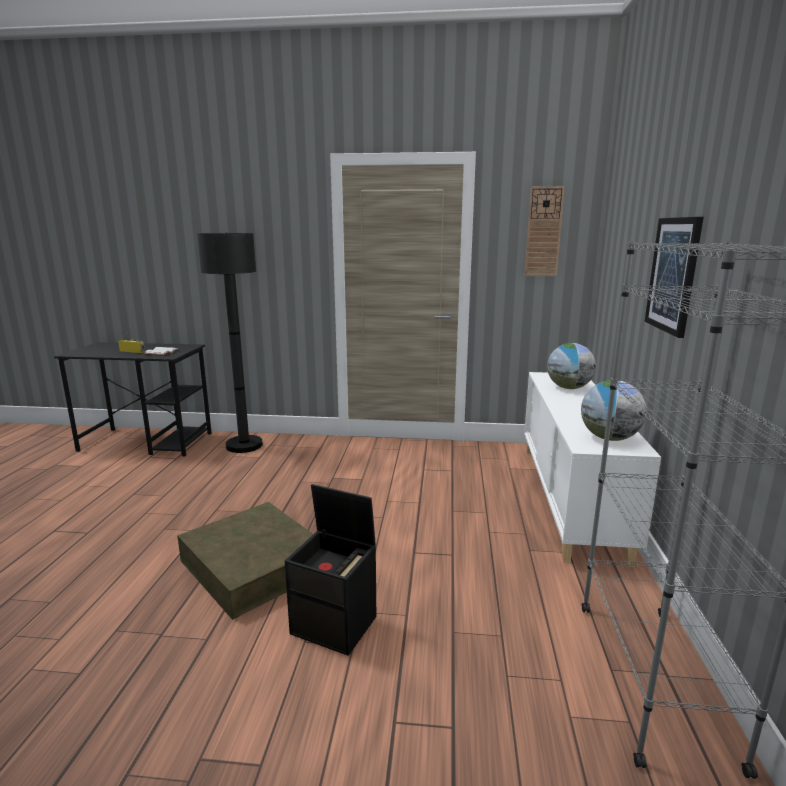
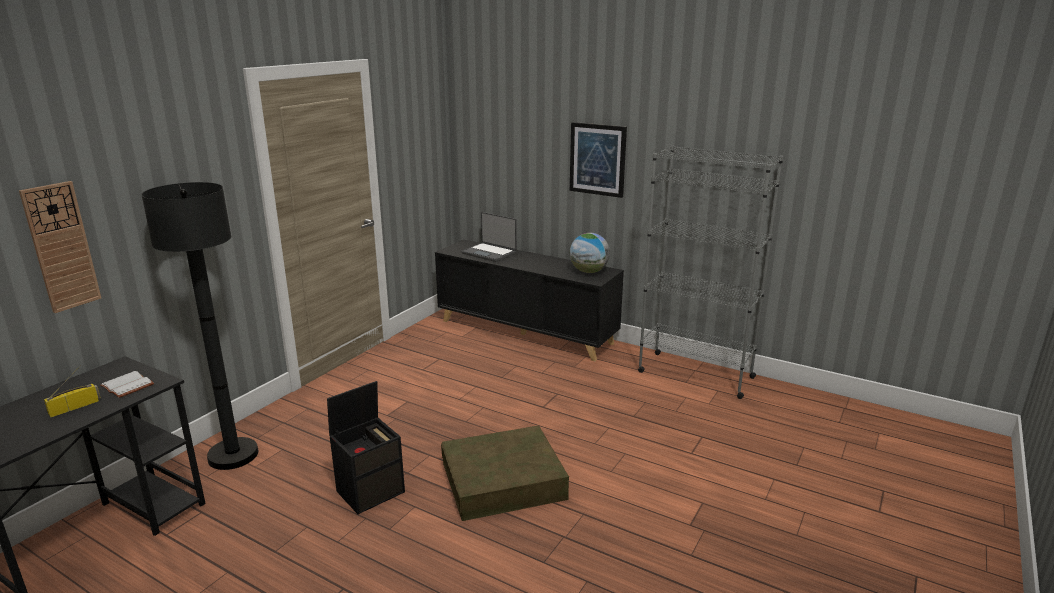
camera: 65 degrees left, 5 degrees up
black storage box [285,484,376,656] -> black storage box moved to [327,381,405,514]
white cabinet [524,372,661,567] -> black cabinet [435,240,624,361]
wall clock [525,186,565,276] -> wall clock moved to [19,181,101,313]
globe [547,343,596,389] -> laptop [461,212,517,262]

